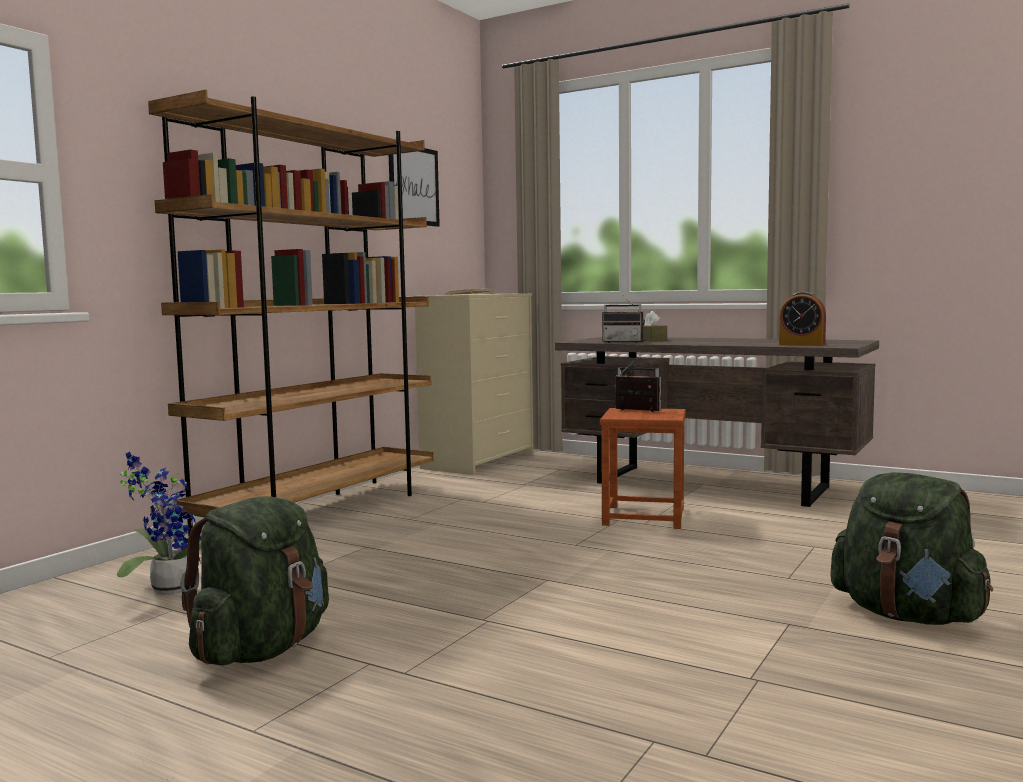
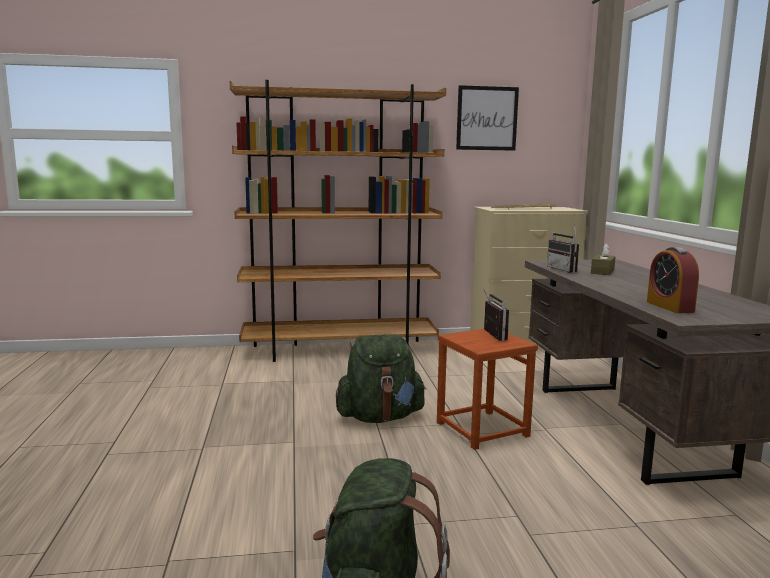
camera: 50 degrees right, 5 degrees up
potted plant [117,452,201,595] -> none
green backpack [180,496,329,666] -> green backpack moved to [336,334,426,423]

